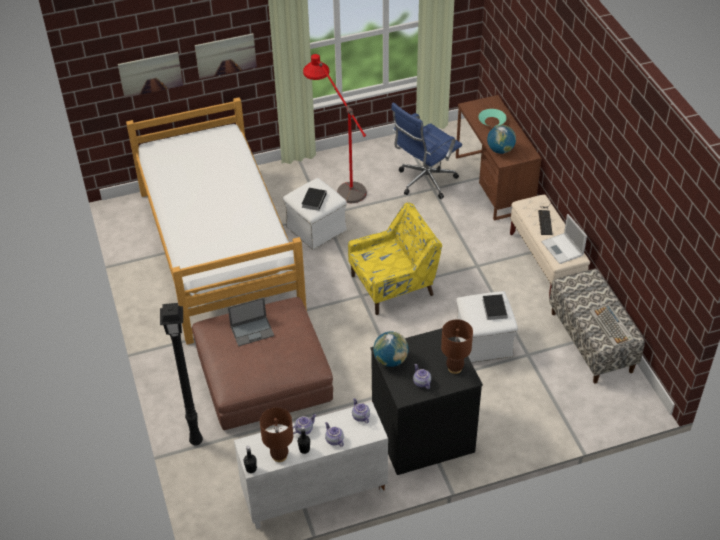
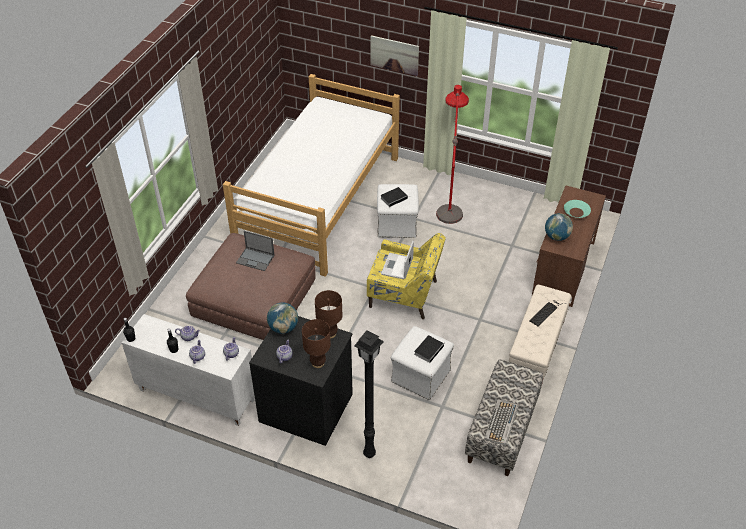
camera: 40 degrees right, 0 degrees up
picture [118,52,183,98] -> none
black floor lamp [160,303,203,446] -> black floor lamp moved to [354,330,384,458]
brown table lamp [260,408,293,462] -> brown table lamp moved to [315,290,343,339]
blue office chair [391,102,462,199] -> none
laptop [541,214,587,264] -> laptop moved to [381,241,414,279]

